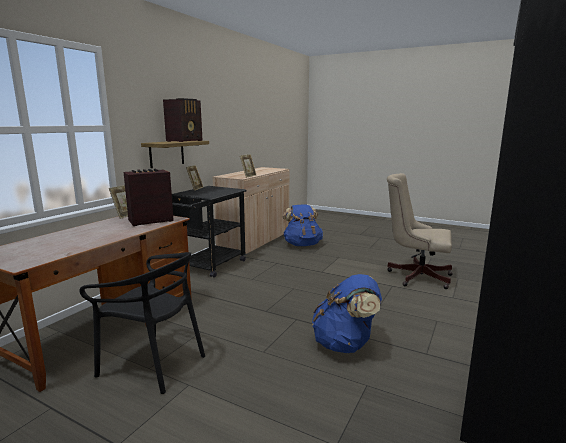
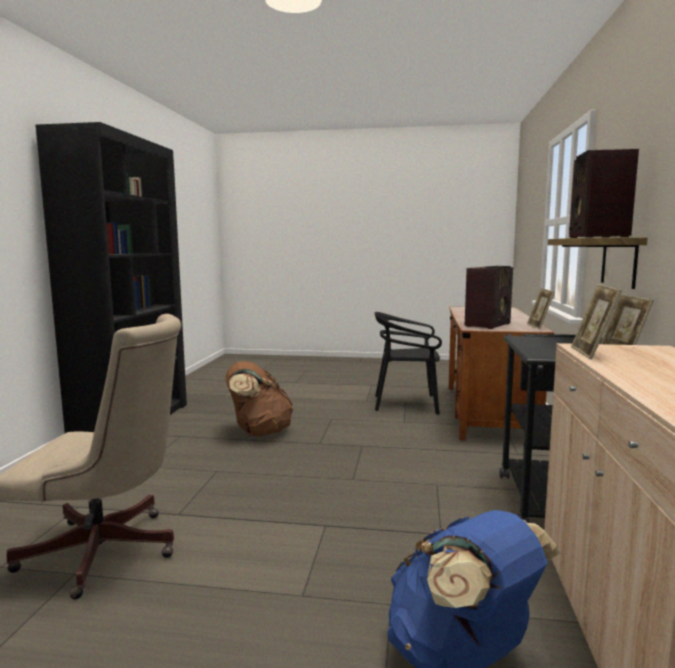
camera: 160 degrees right, 5 degrees down
blue backpack [312,274,382,353] -> brown backpack [225,361,293,436]

